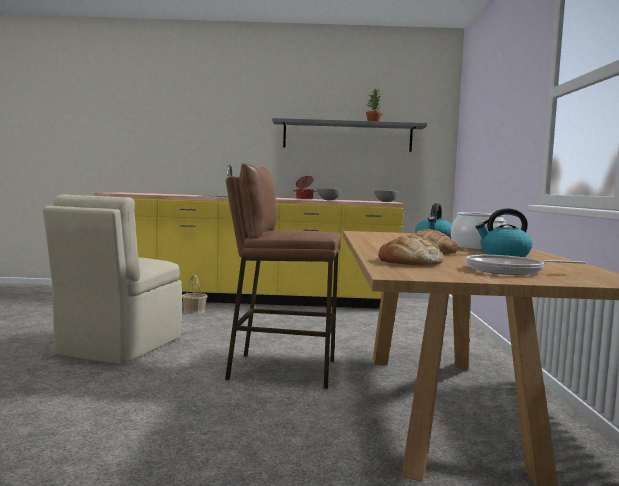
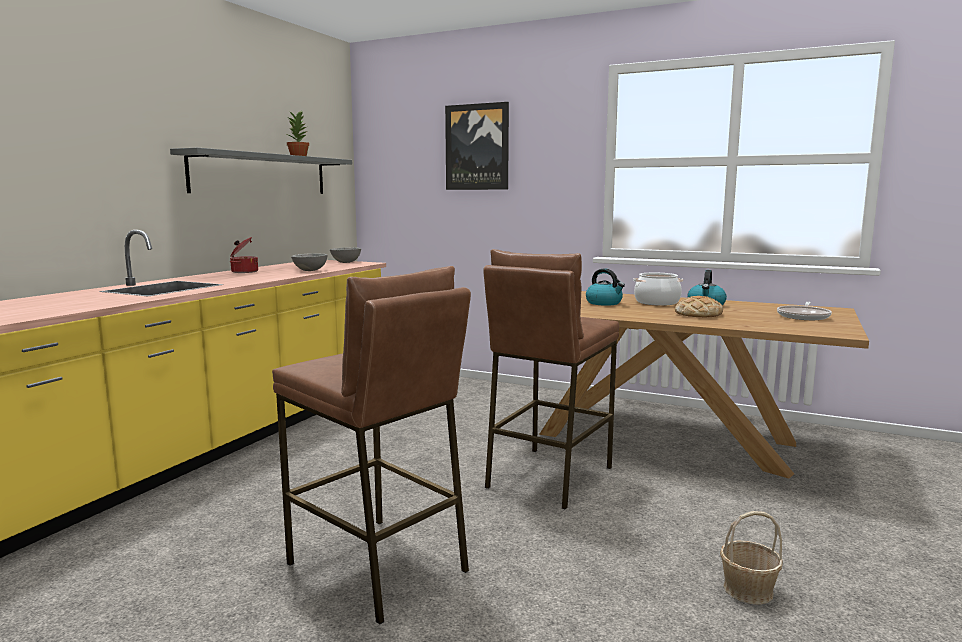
camera: 65 degrees left, 5 degrees up
beige chair [43,194,182,365] -> brown stool [272,266,471,624]
basket [182,275,208,314] -> basket moved to [720,511,783,605]
bread [378,235,444,266] -> none
none -> picture [445,102,509,190]

